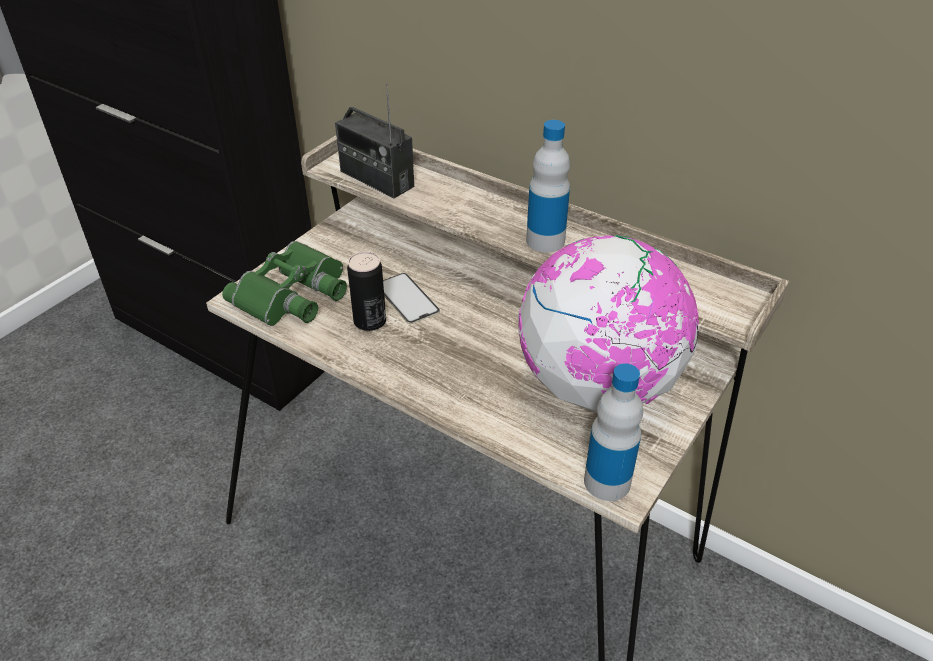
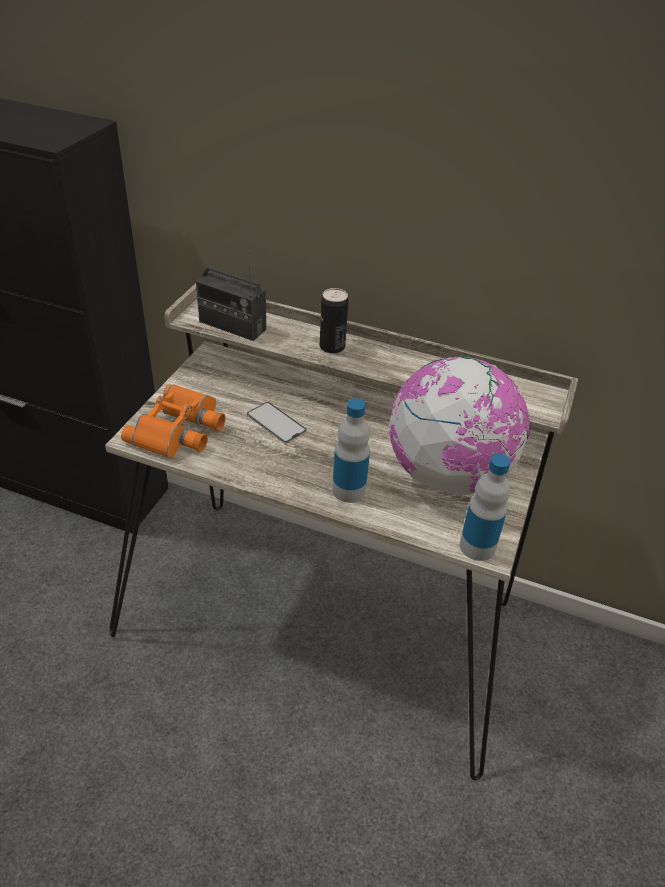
camera: 15 degrees left, 0 degrees up
green binoculars [222,241,347,326] -> orange binoculars [121,384,226,458]
can [347,251,386,331] -> can moved to [320,288,348,354]
bottle [526,120,570,253] -> bottle moved to [332,398,370,503]

